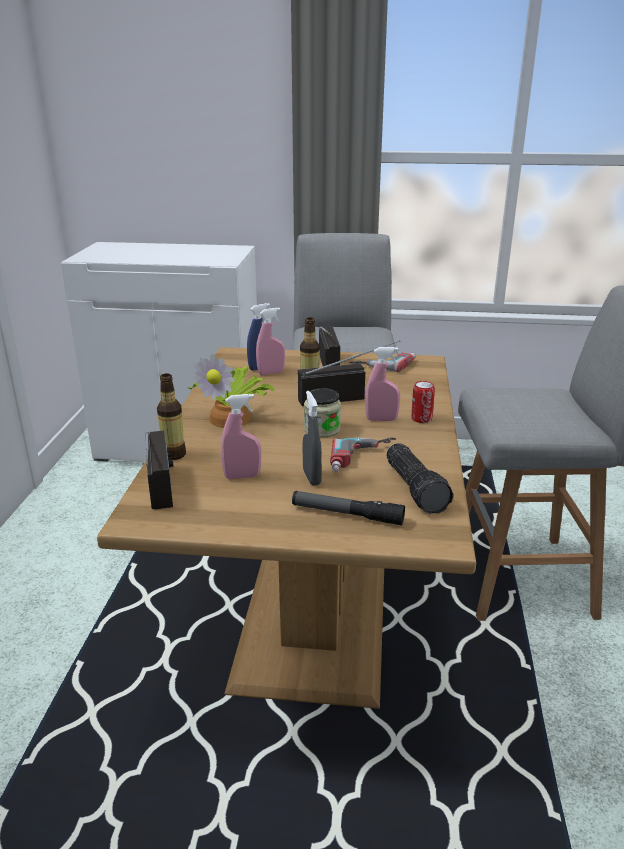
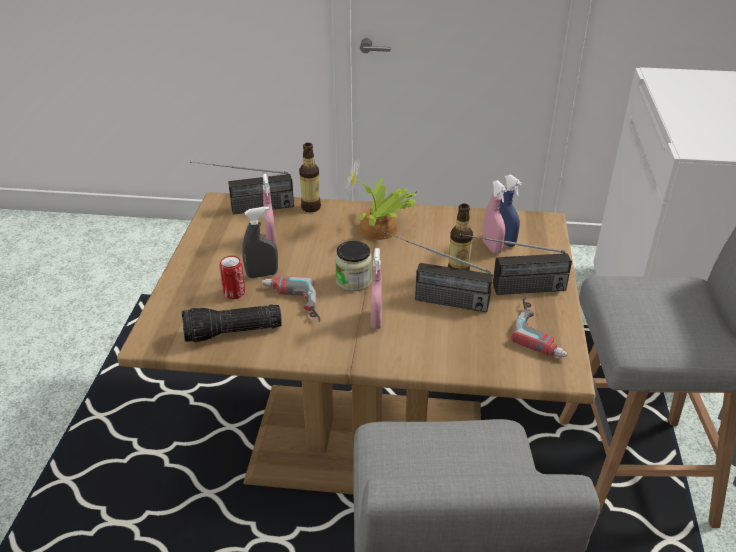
camera: 90 degrees right, 10 degrees up
flashlight [292,491,405,525] -> none
radio [298,340,400,406] -> radio turned 120 degrees clockwise [382,231,493,312]
can [411,381,435,423] -> can moved to [219,256,245,299]

